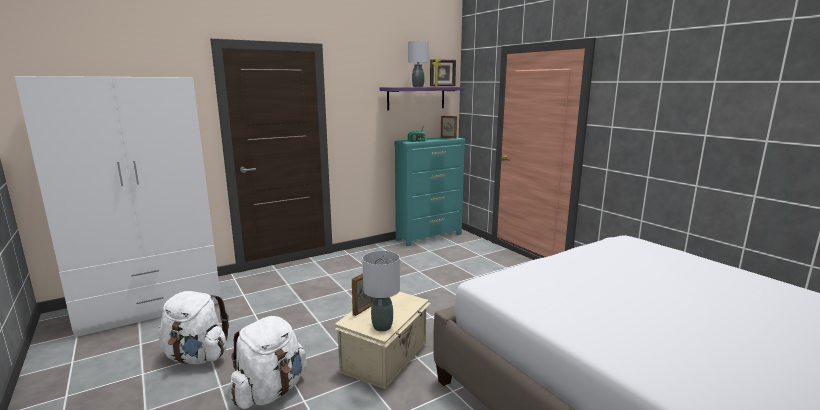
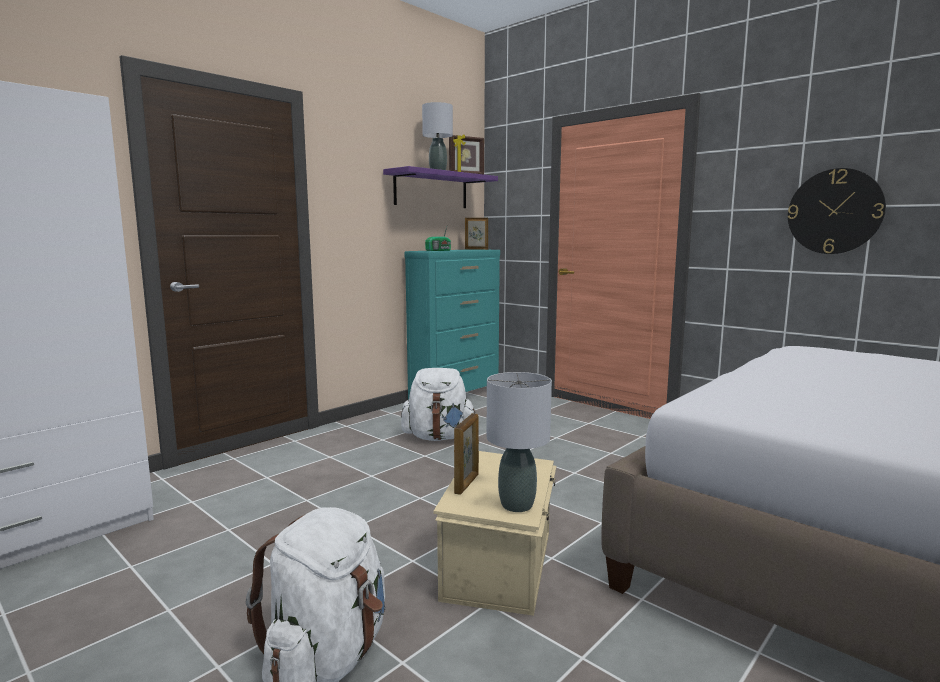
camera: 15 degrees left, 5 degrees down
white backpack [158,291,229,364] -> white backpack moved to [401,368,476,441]
none -> wall clock [788,168,886,254]

